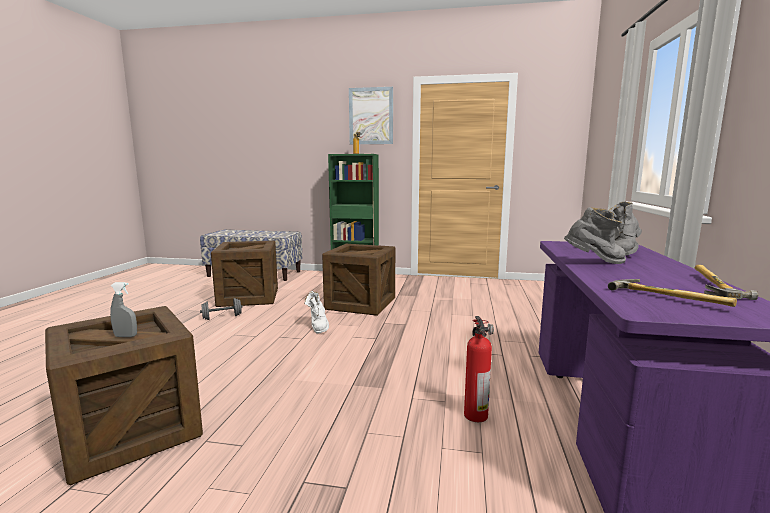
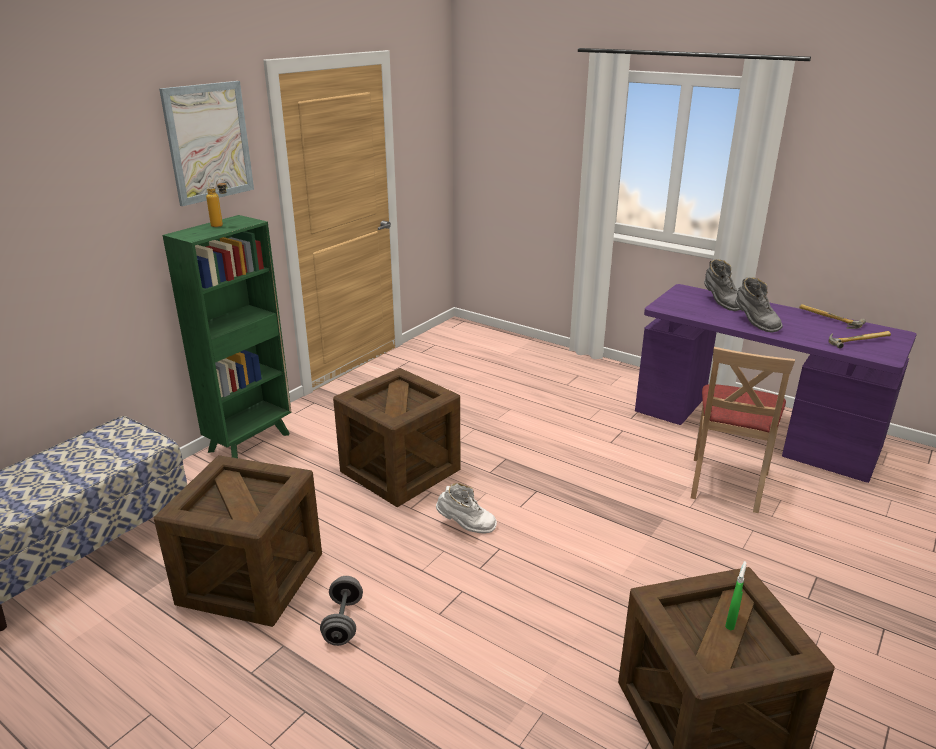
camera: 65 degrees left, 15 degrees up
grey spray bottle [110,282,137,337] -> green spray bottle [725,561,747,630]
fire extinguisher [464,316,494,422] -> beige chair [691,347,795,513]
grey boot [564,207,626,264] -> grey boot turned 135 degrees clockwise [735,277,783,333]

